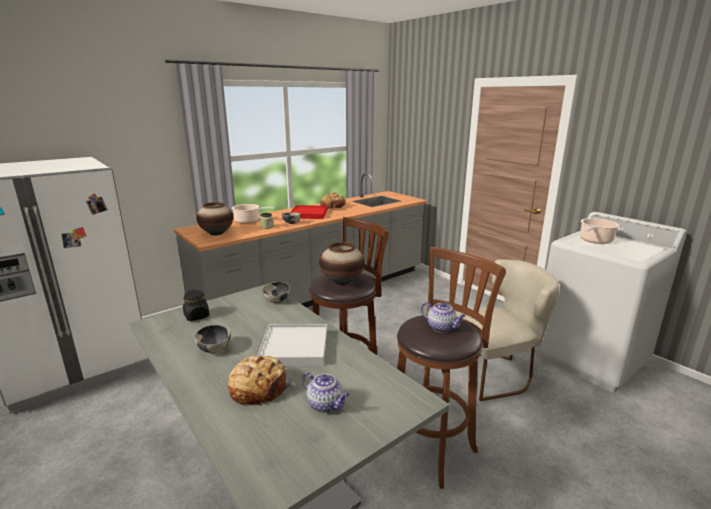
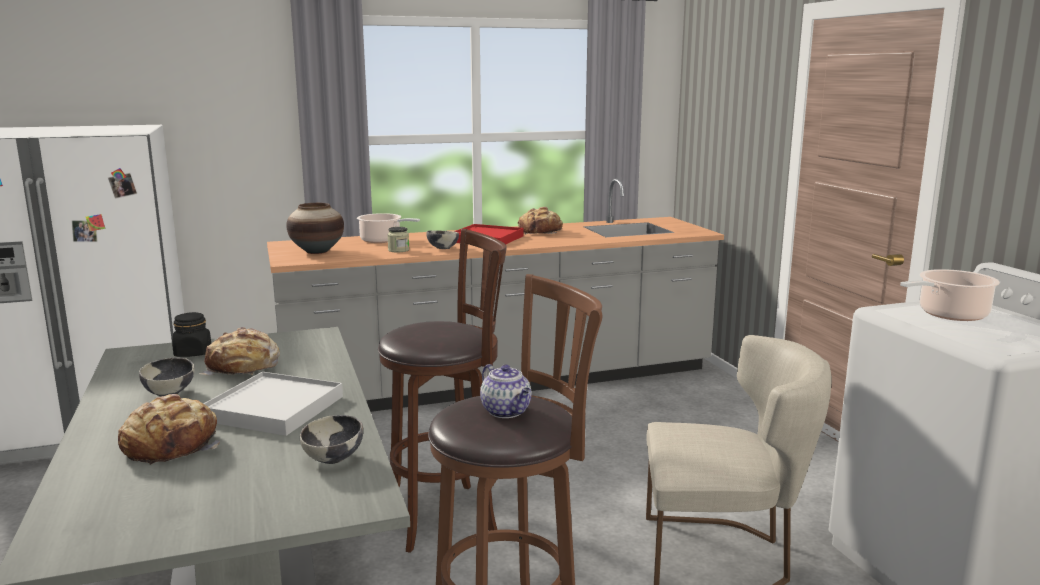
camera: 20 degrees right, 5 degrees down
bowl [263,282,290,303] -> bowl moved to [300,415,363,464]
teapot [302,372,349,413] -> none
vase [319,242,365,285] -> none
none -> bread [199,327,280,375]

